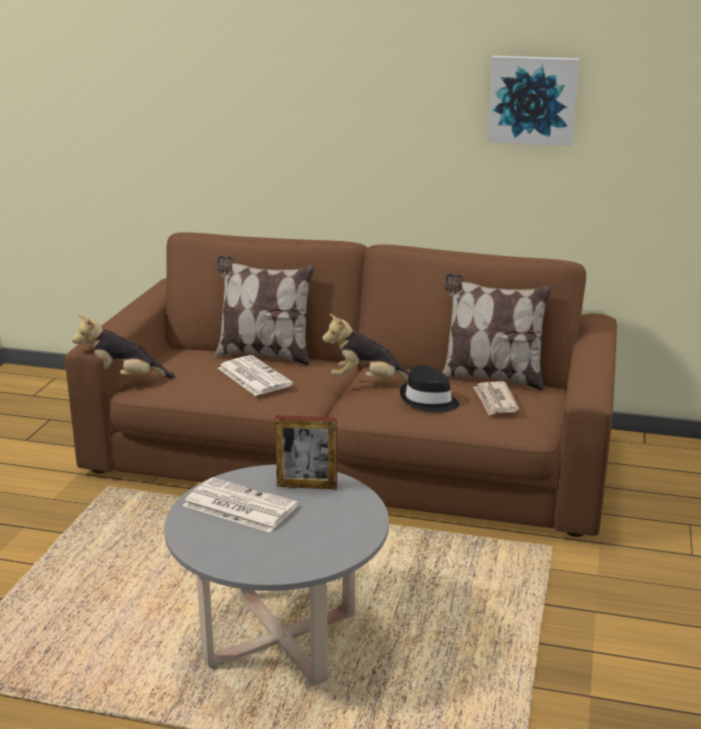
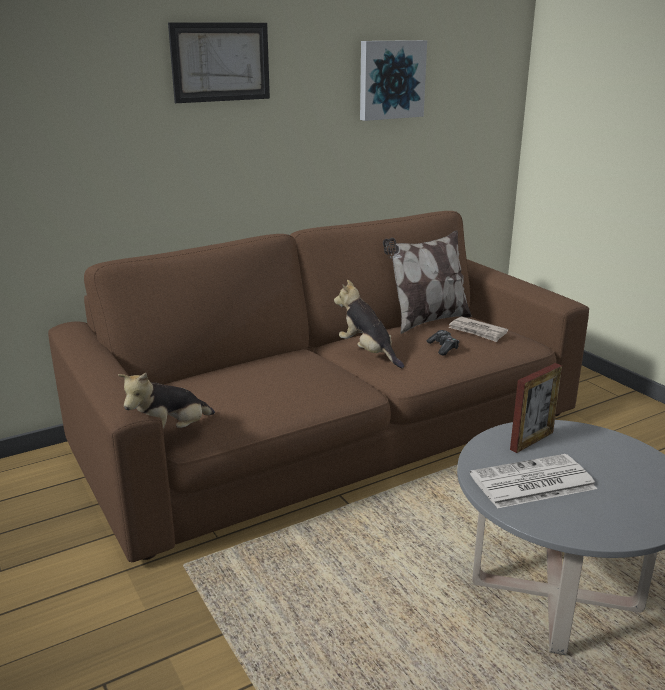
camera: 45 degrees left, 0 degrees up
pillow [214,255,315,365] -> none
newspaper [218,355,293,396] -> none
plush toy [322,314,409,381] -> plush toy turned 90 degrees clockwise [334,279,404,368]
black hat [400,365,459,413] -> game controller [427,330,459,355]
none -> picture [168,22,270,103]

